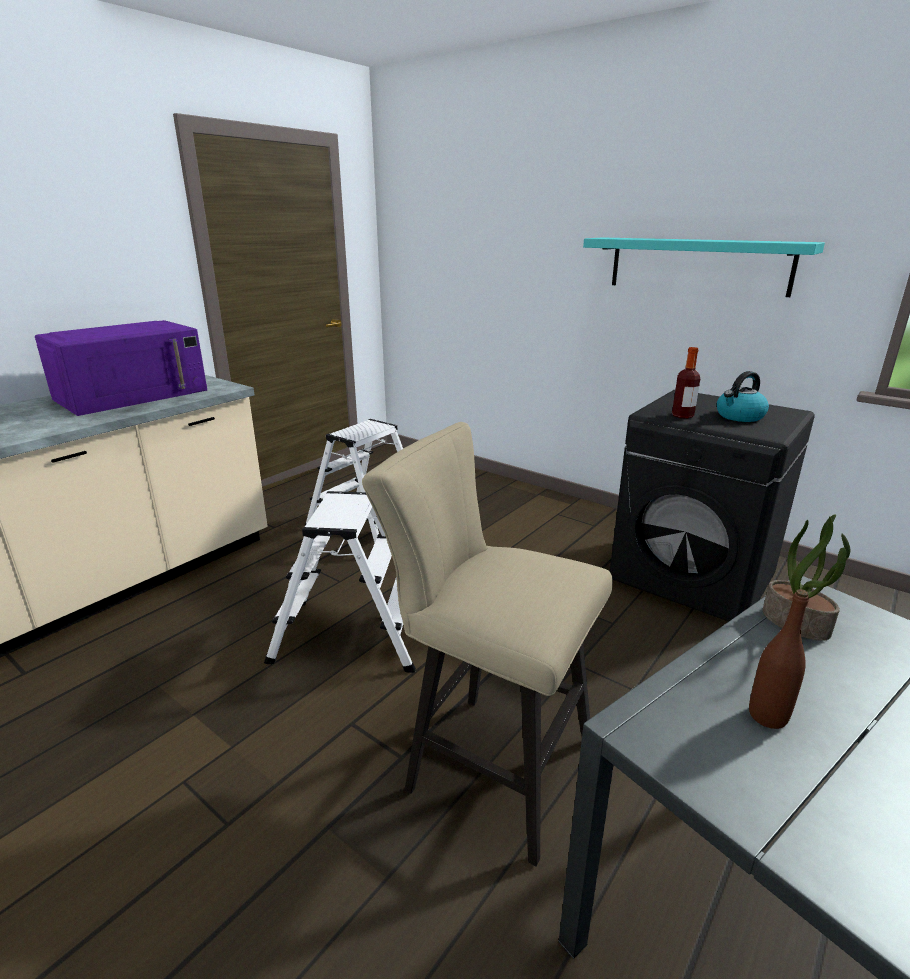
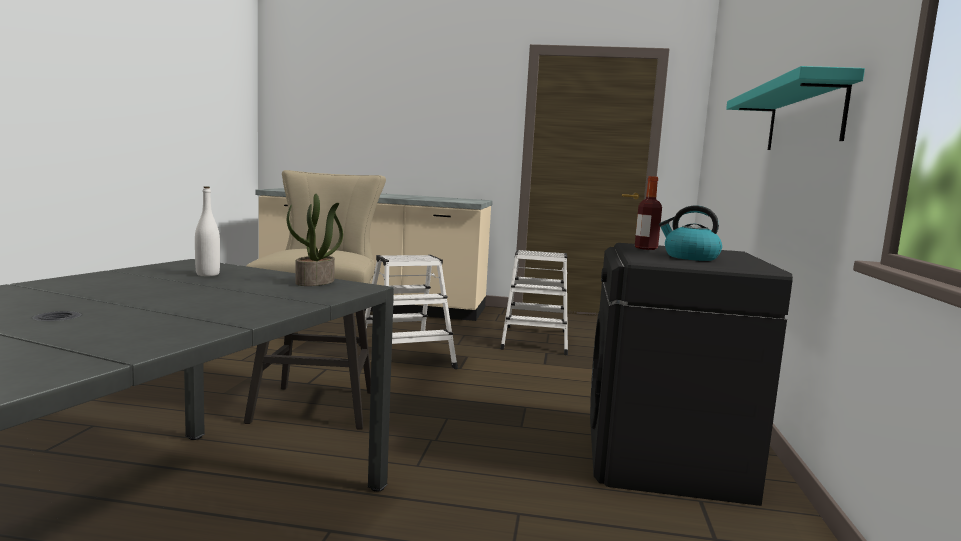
camera: 60 degrees right, 15 degrees down
purple microwave [35,320,207,416] -> none
brown bottle [749,589,809,729] -> white bottle [195,186,220,276]

